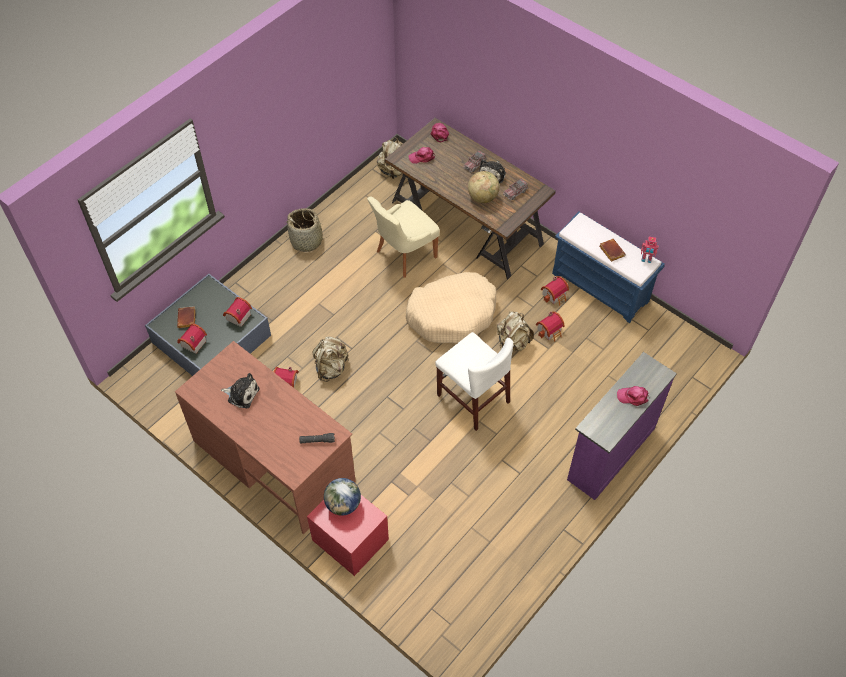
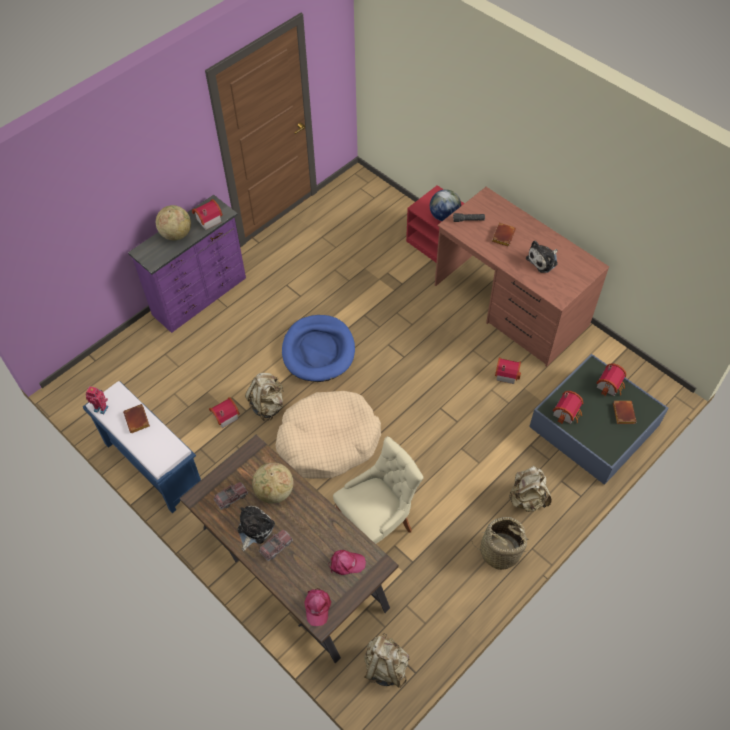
camera: 175 degrees left, 0 degrees up
plush toy [221,373,260,408] -> plush toy turned 60 degrees counterclockwise [526,241,558,273]
beige backpack [312,336,349,382] -> beige backpack moved to [508,465,552,512]
white chair [435,332,513,431] -> blue dog bed [282,315,355,382]
toy house [541,276,569,305] -> toy house moved to [192,199,223,230]
pink cap [617,386,649,406] -> globe [156,205,191,240]
none -> brown book [492,223,516,246]

